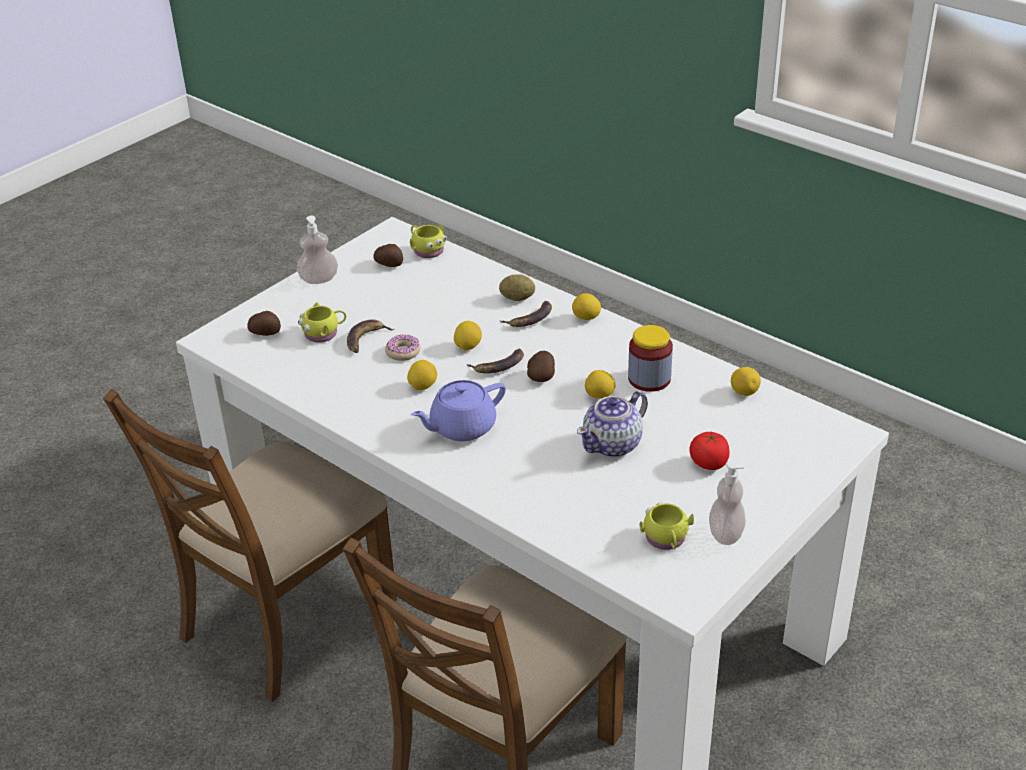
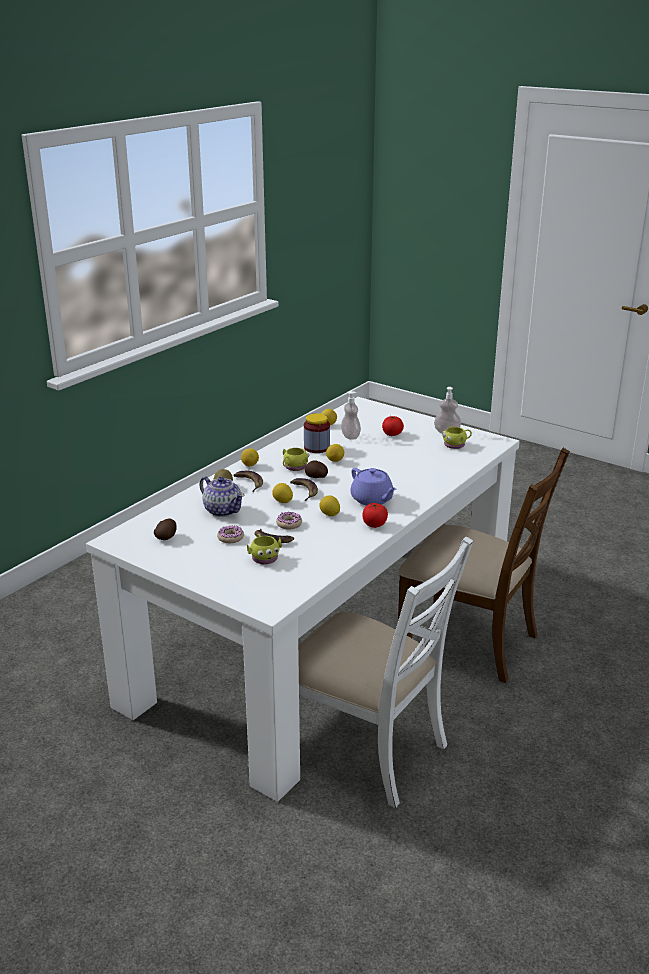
camera: 95 degrees left, 10 degrees down
brown chair [103,389,397,702] -> white chair [298,536,474,808]
potato [247,311,281,336] -> none
soap dispenser [297,216,338,284] -> soap dispenser moved to [341,391,361,440]
yellow mug [410,224,447,258] -> yellow mug moved to [283,448,309,471]
teapot [577,391,648,457] -> teapot moved to [199,476,245,517]
none -> donut [217,526,244,543]
none -> tomato [362,503,388,528]

